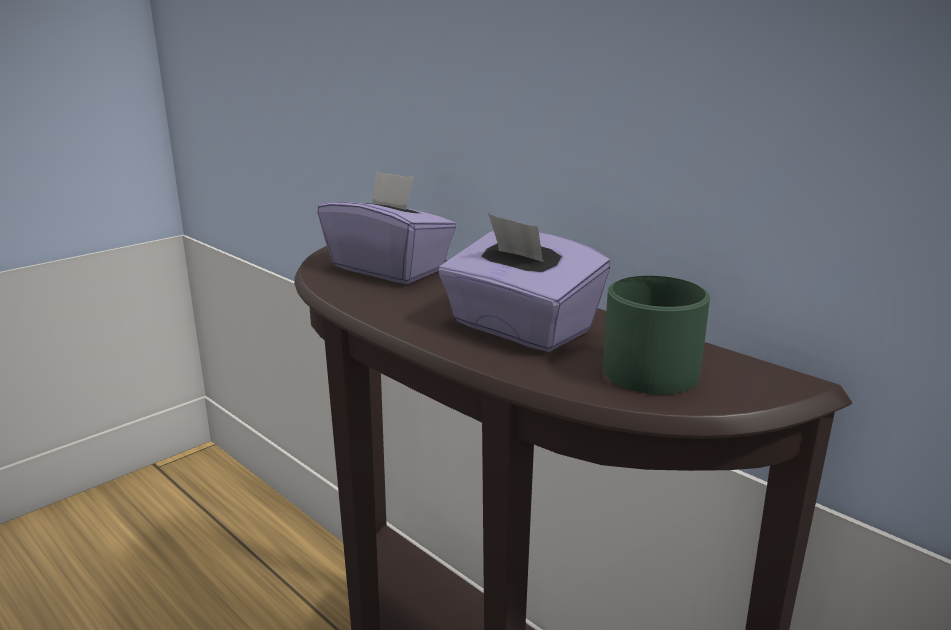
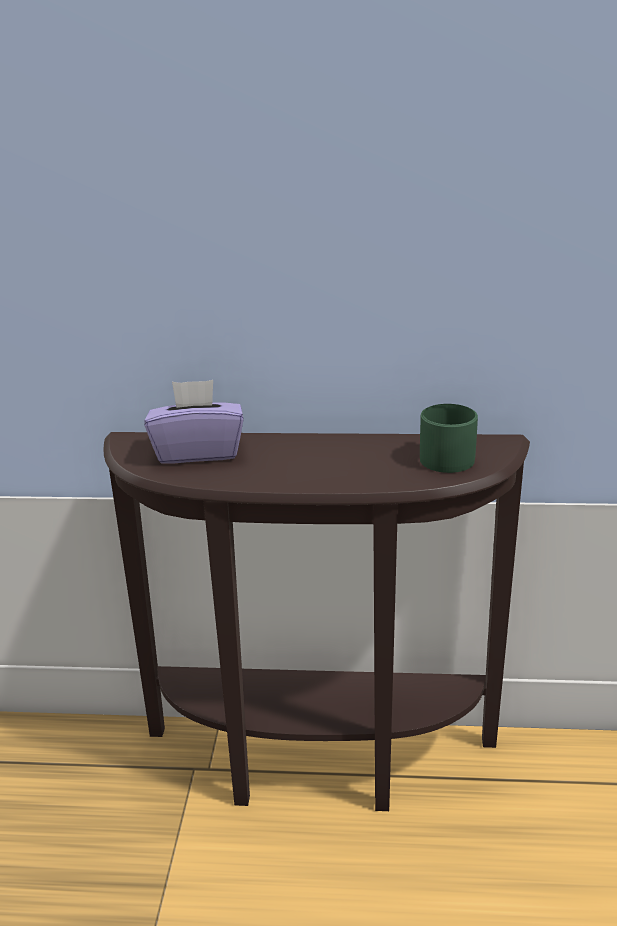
camera: 40 degrees left, 5 degrees up
purple tissue box [438,213,611,352] -> none

